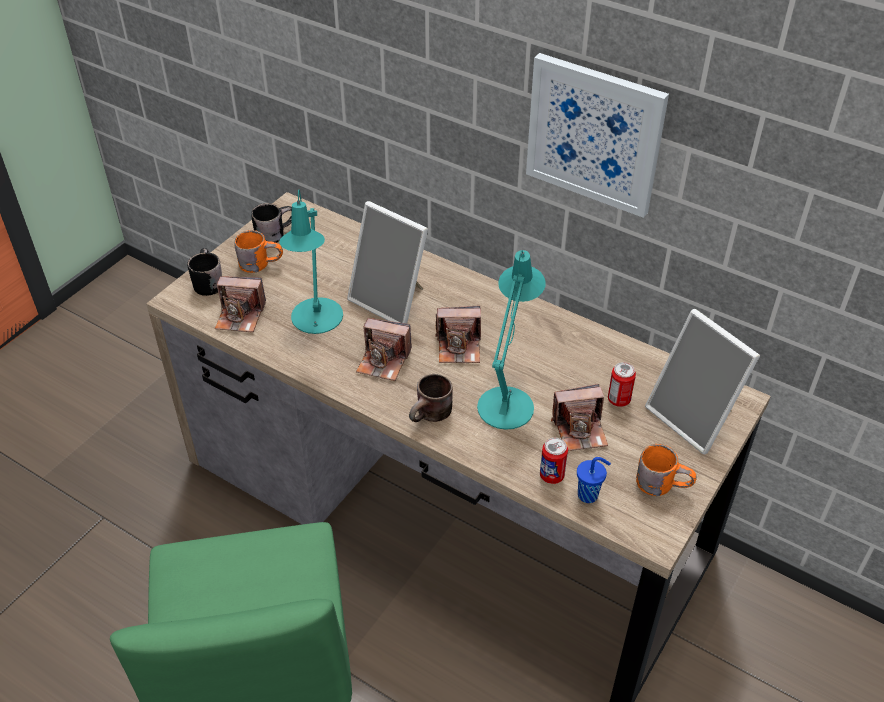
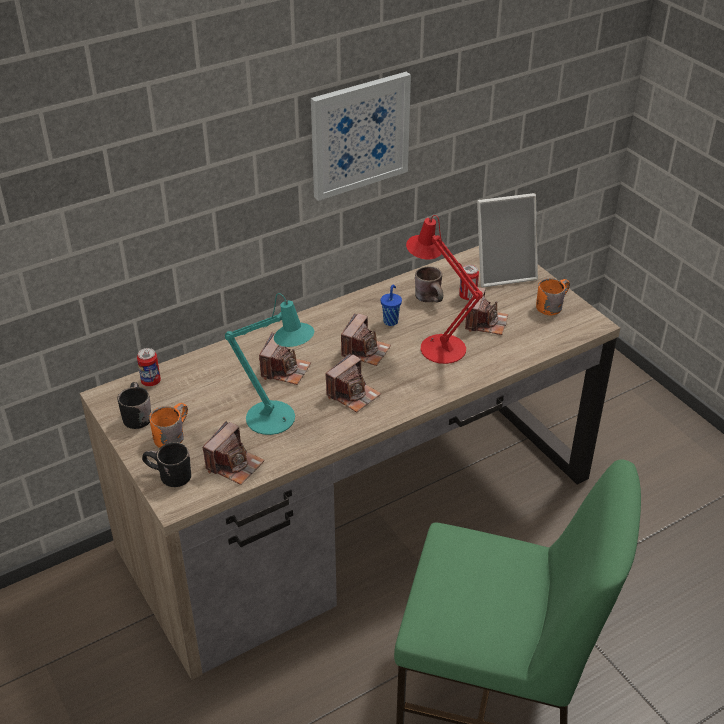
camera: 65 degrees left, 5 degrees down
picture frame [347,201,428,324] -> camera [259,332,311,385]
brown mug [409,374,453,422] -> brown mug moved to [415,266,443,302]
turquoise table lamp [477,250,546,430] -> red table lamp [406,215,483,364]
can [540,438,568,484] -> can moved to [137,348,161,386]
blue cup [577,457,611,503] -> blue cup moved to [381,284,402,326]

